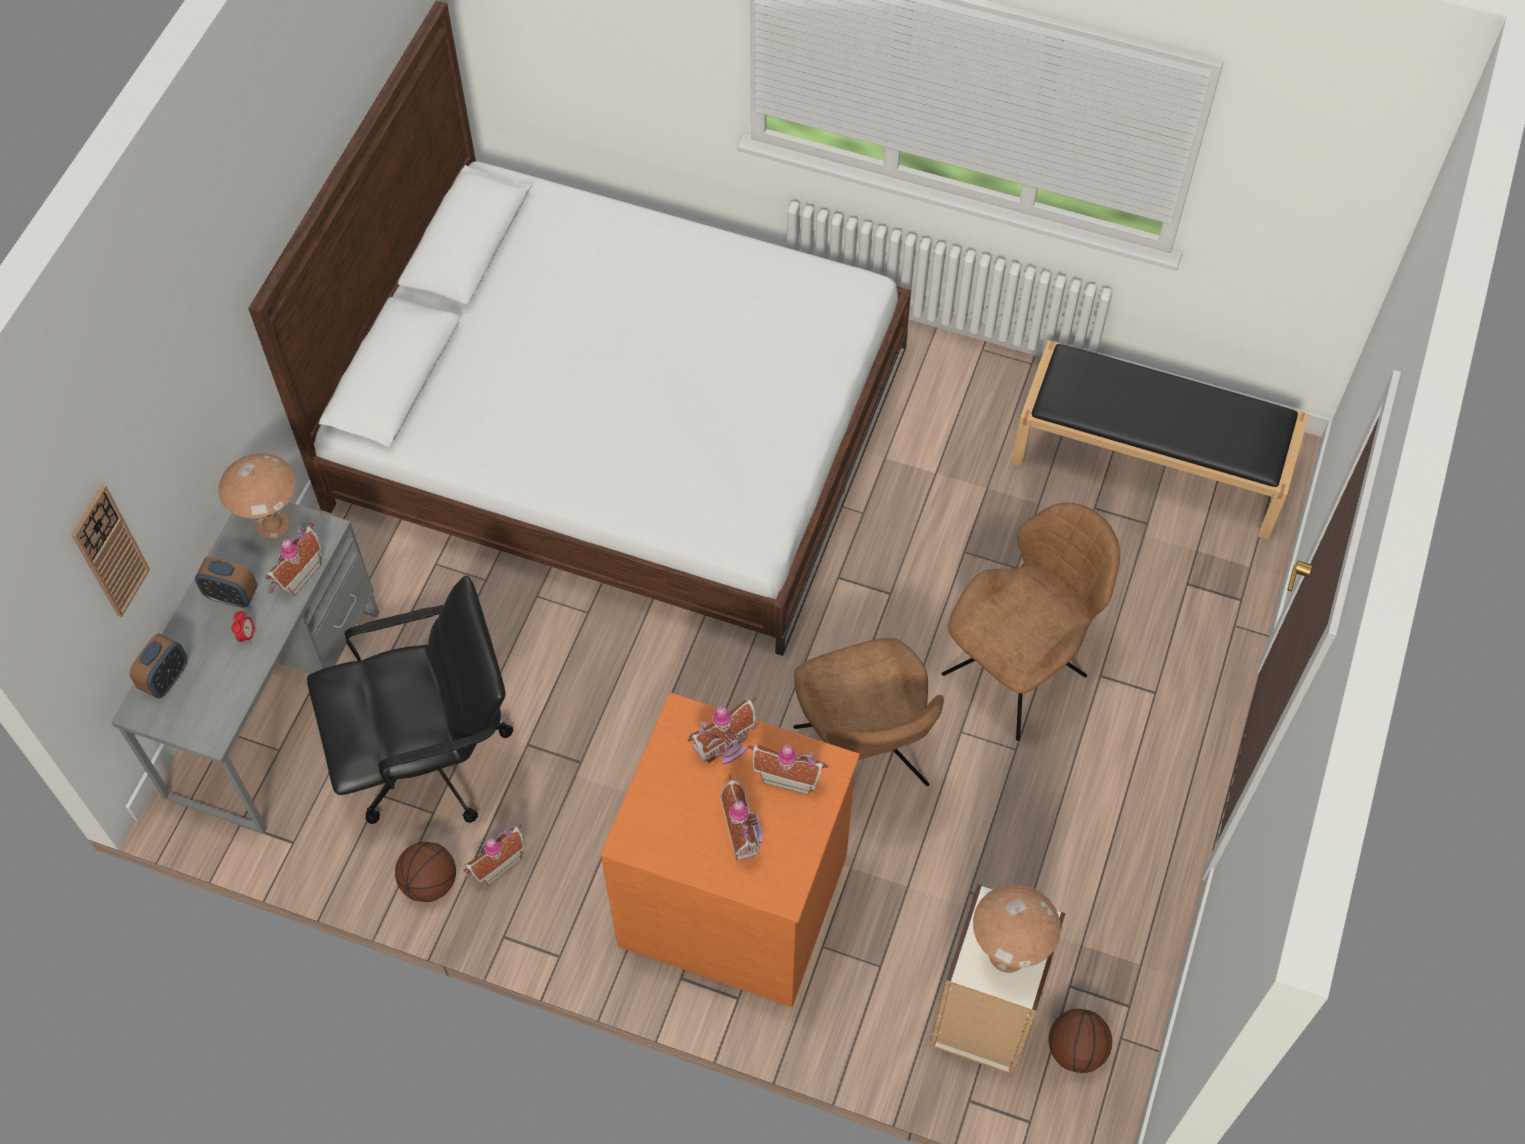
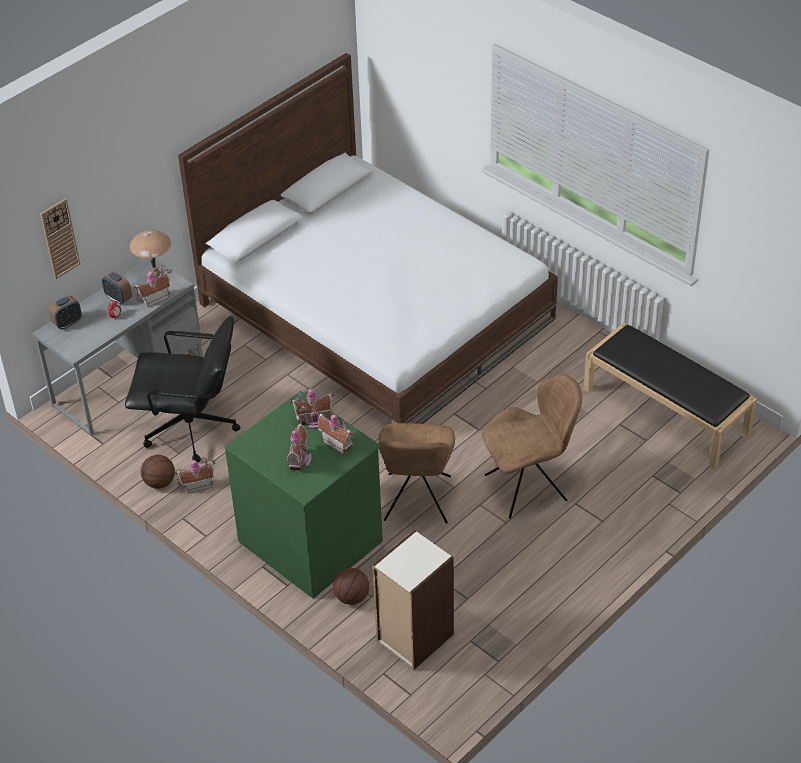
camera: 25 degrees right, 15 degrees down
orange dresser [600,692,860,1007] -> green dresser [225,391,383,599]
brown table lamp [973,884,1061,973] -> none
basketball [1048,1009,1112,1073] -> basketball moved to [333,568,369,605]

